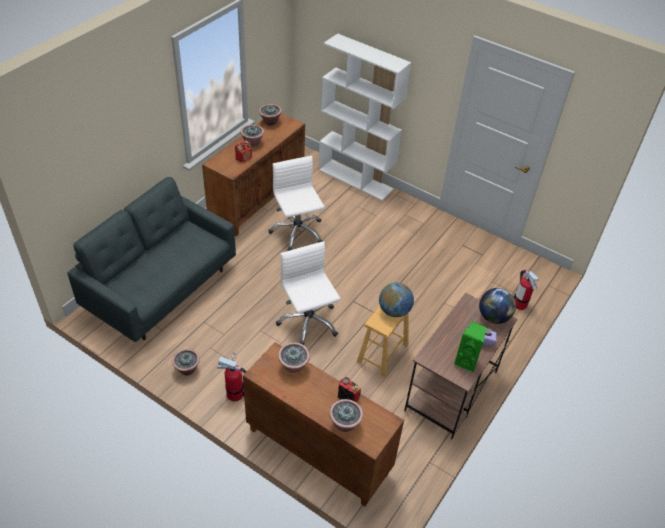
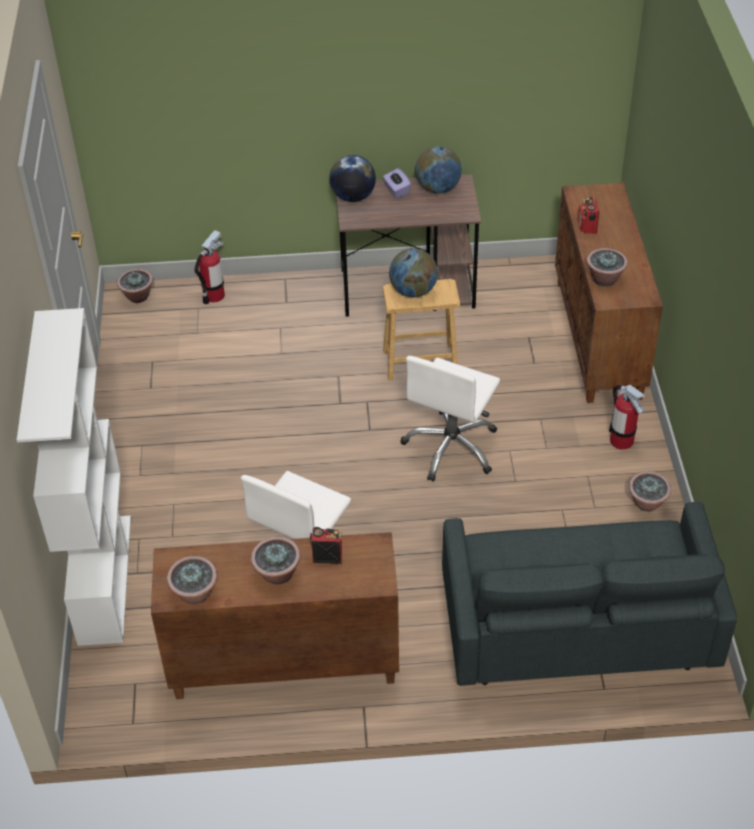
camera: 125 degrees left, 0 degrees up
potted plant [329,399,363,432] -> potted plant moved to [117,269,153,303]
green speaker [454,322,486,373] -> globe [415,146,462,194]

